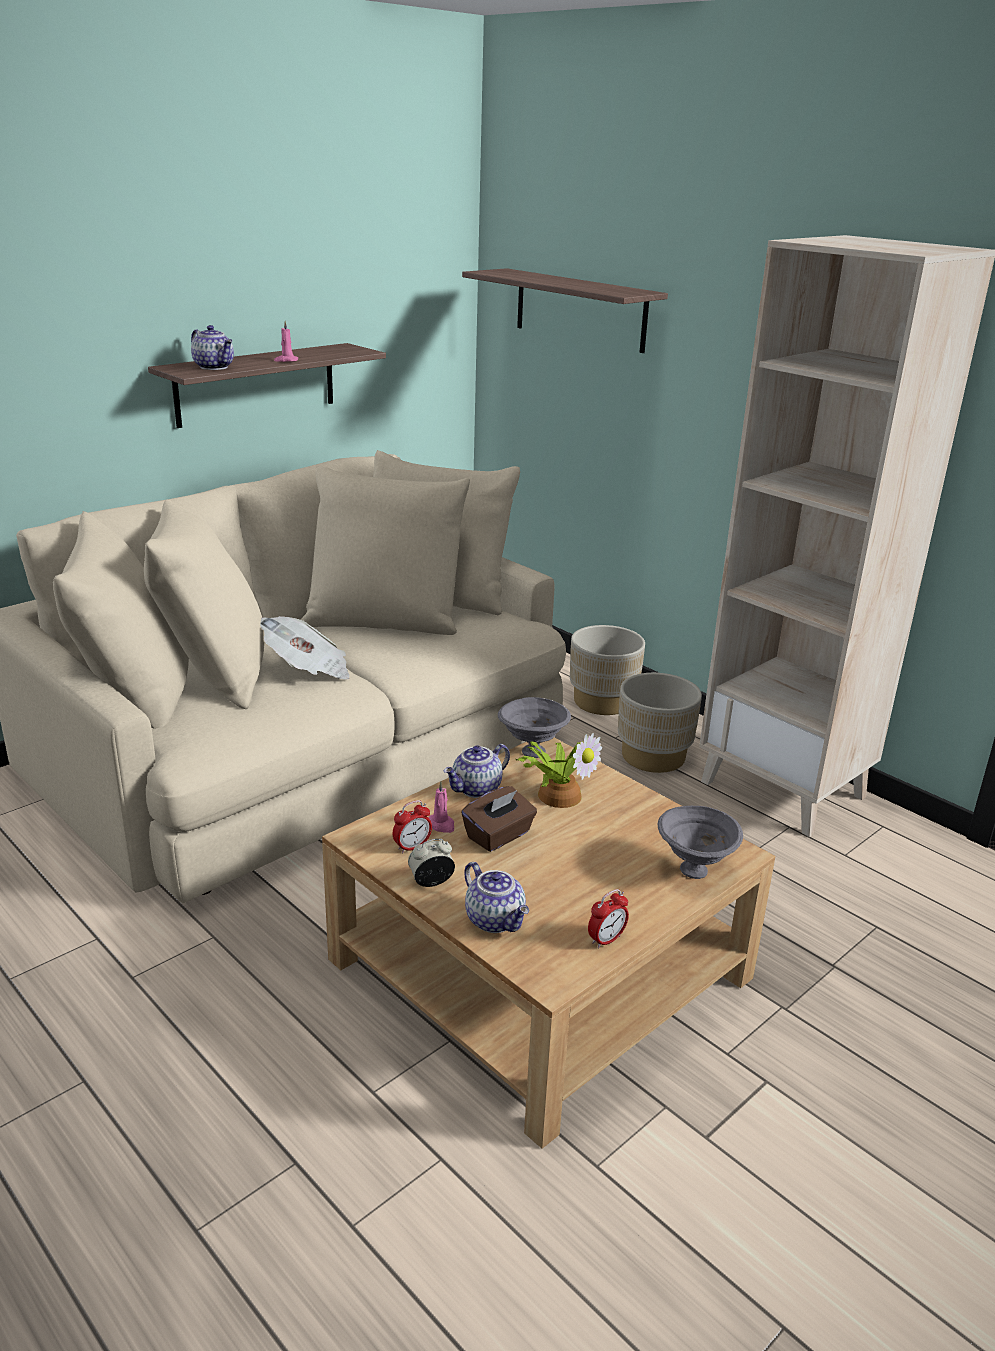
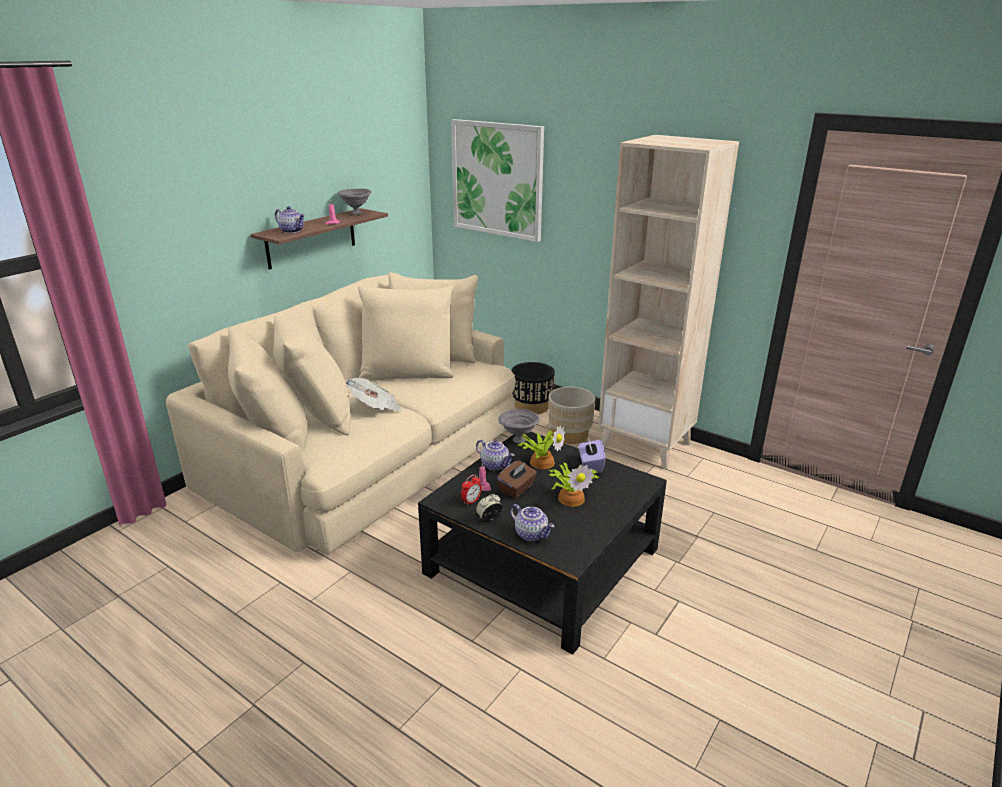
camera: 10 degrees left, 0 degrees up
beige coffee table [322,737,775,1149] -> black coffee table [418,431,667,655]
teapot [444,744,510,798] -> teapot turned 90 degrees counterclockwise [476,440,515,470]
shelf [462,268,668,353] -> picture [451,119,544,242]
beige planter [570,625,645,715] -> black planter [512,362,555,414]
alarm clock [588,889,629,949] -> none
grey bowl [658,806,743,879] -> grey bowl moved to [337,189,372,215]
none -> potted plant [548,462,600,507]
none -> purple tissue box [579,437,606,473]

